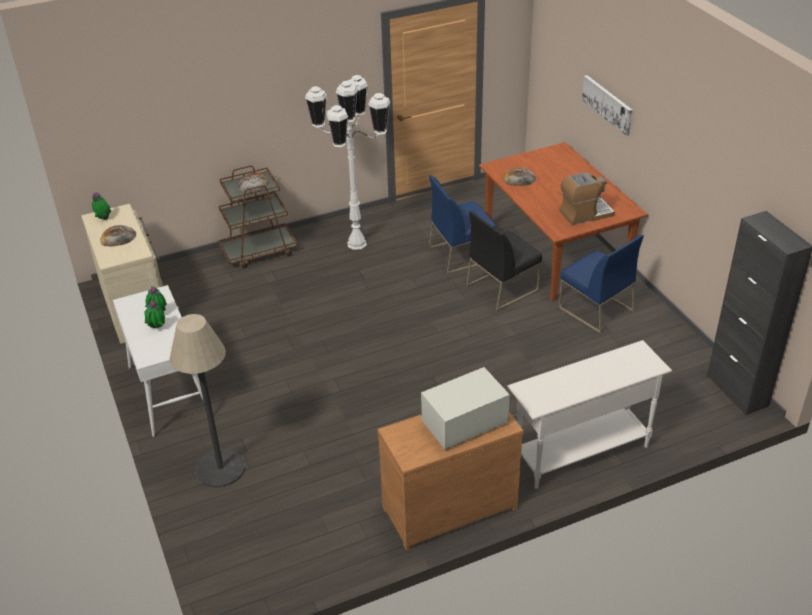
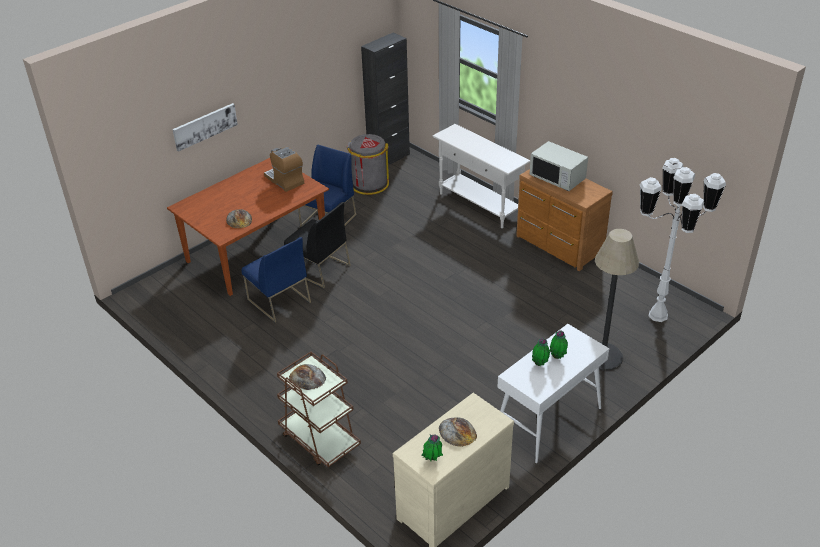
camera: 110 degrees left, 0 degrees up
white floor lamp [305,75,390,250] -> white floor lamp moved to [640,158,726,322]
none -> grey trash can [347,134,389,195]

